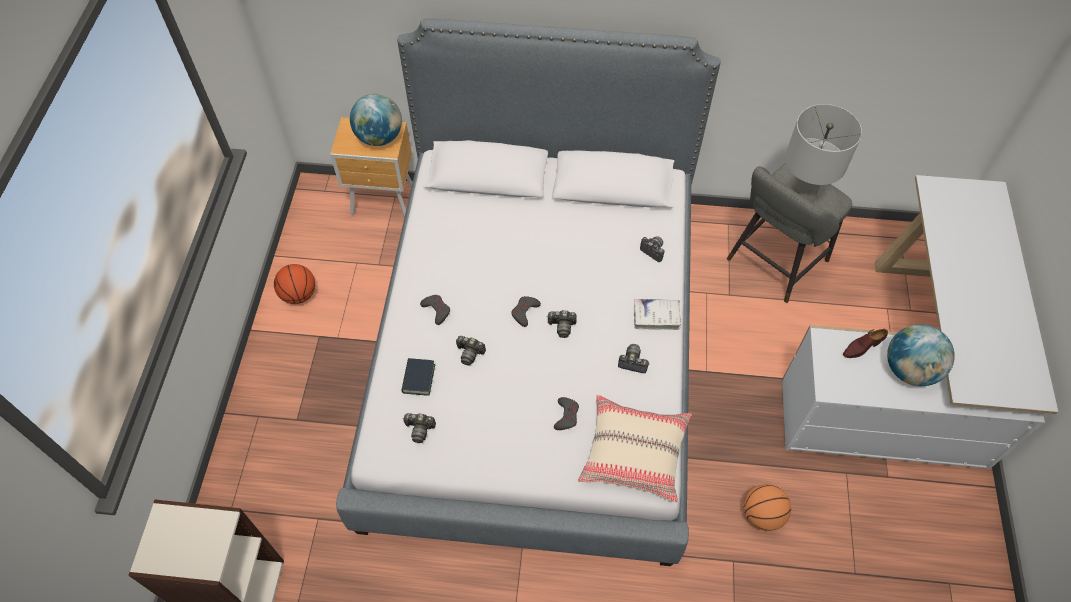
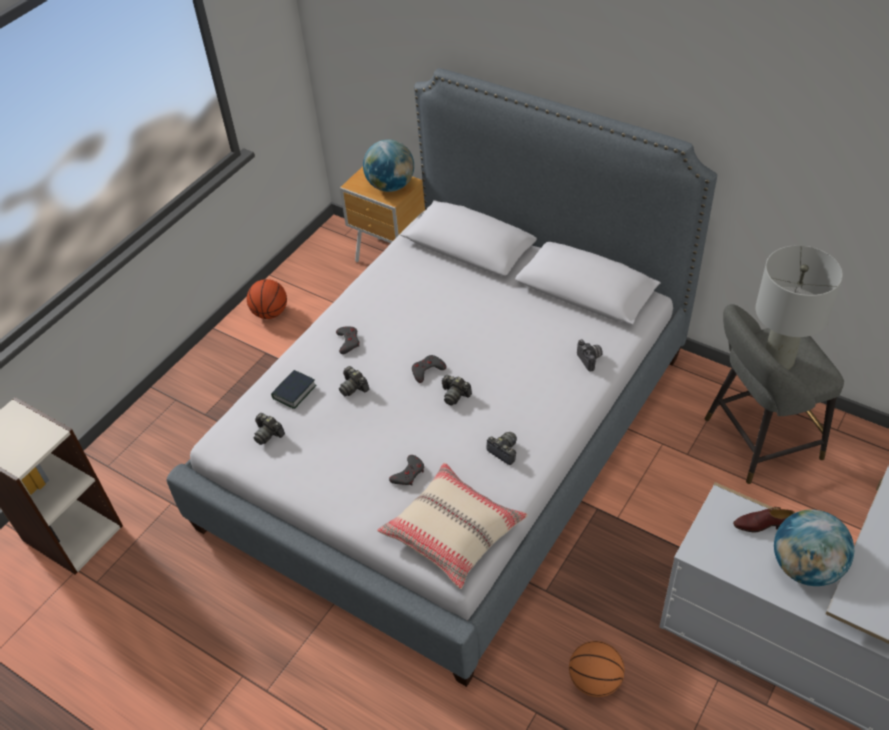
camera: 30 degrees right, 10 degrees down
white book [634,299,681,330] -> none

